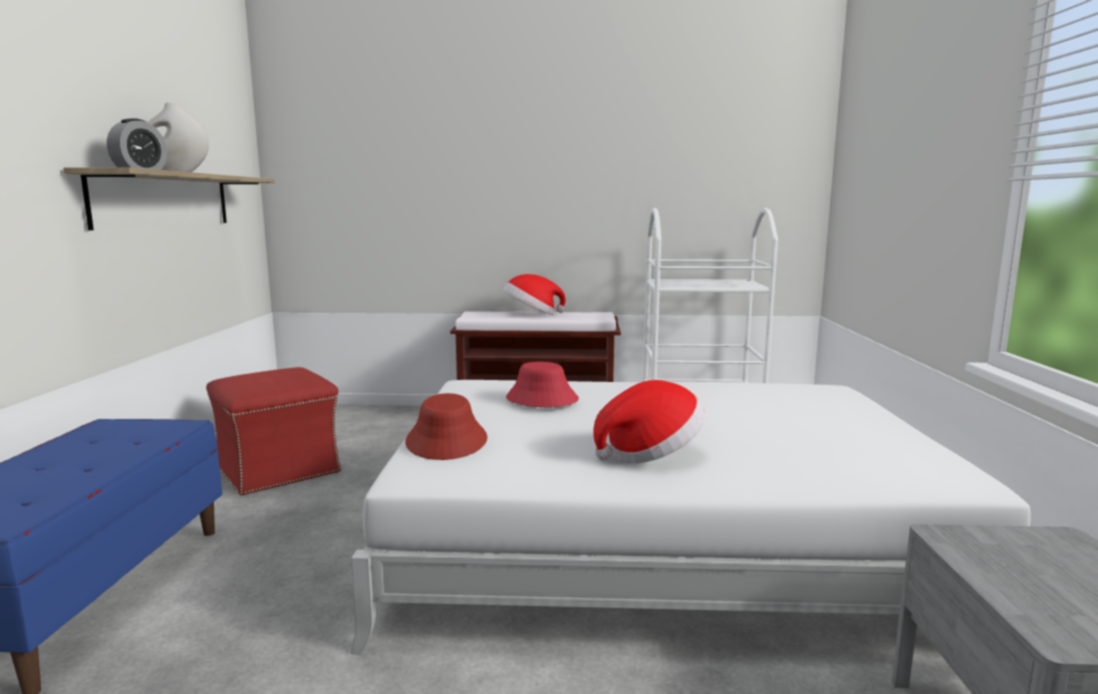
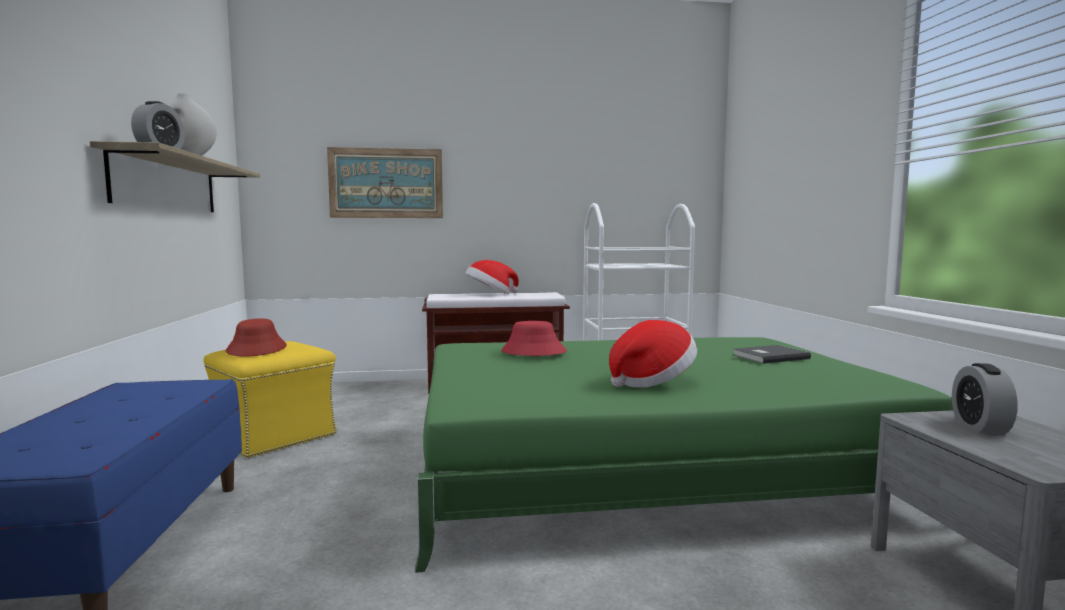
camera: 10 degrees left, 5 degrees down
red ottoman [206,367,341,496] -> yellow ottoman [204,341,337,458]
white bed [351,380,1031,654] -> green bed [415,337,953,573]
red hat [405,393,487,460] -> red hat moved to [225,318,287,357]
none -> picture [327,147,443,218]
none -> grey book [733,345,811,364]
none -> alarm clock [952,363,1018,434]

